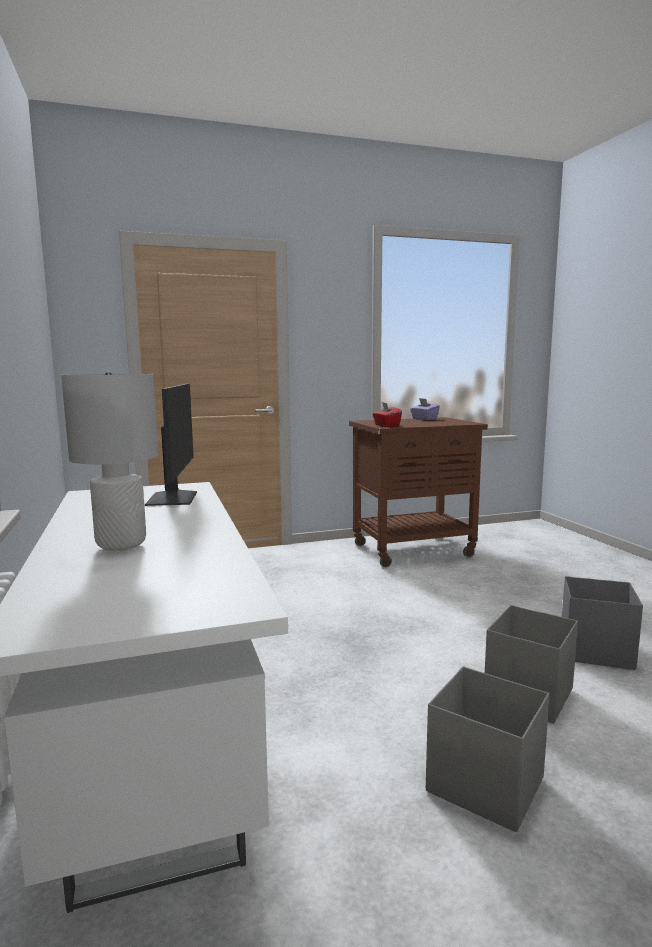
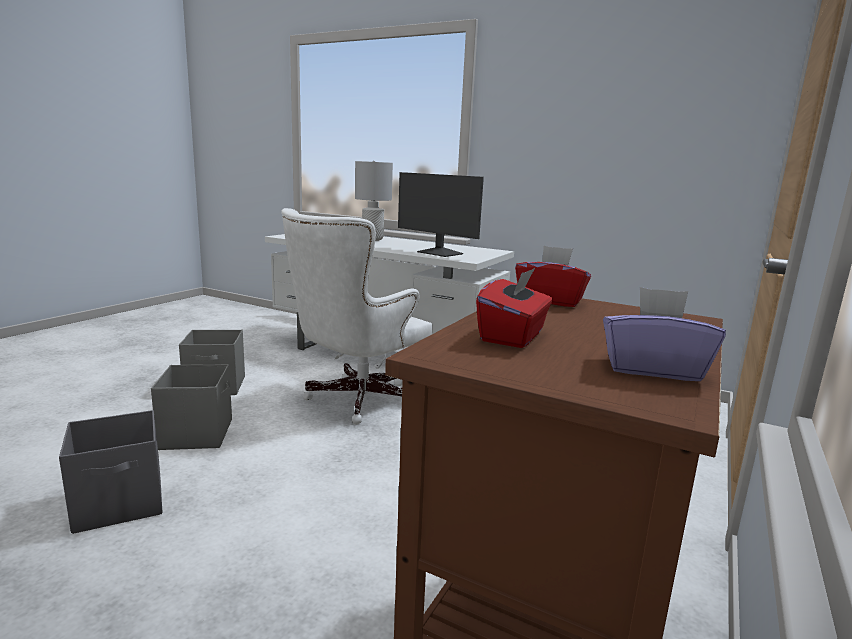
camera: 135 degrees right, 5 degrees up
none -> white office chair [281,208,433,424]
none -> red tissue box [476,268,553,348]

